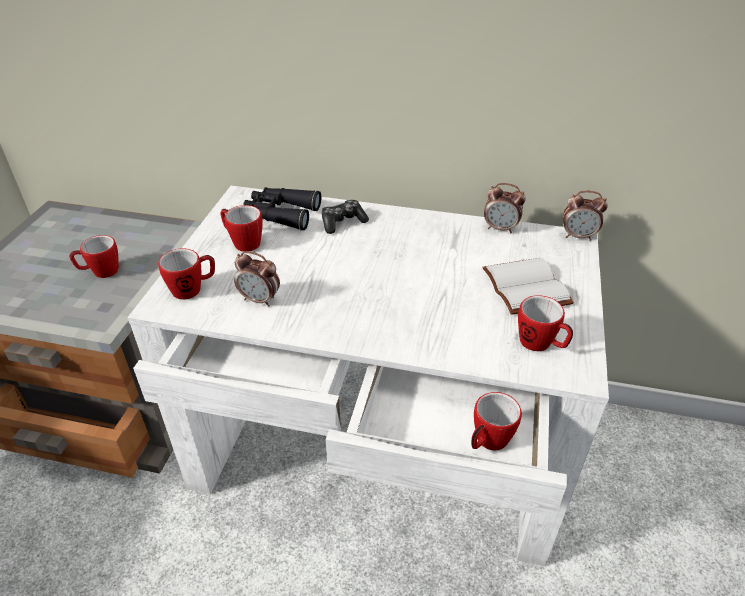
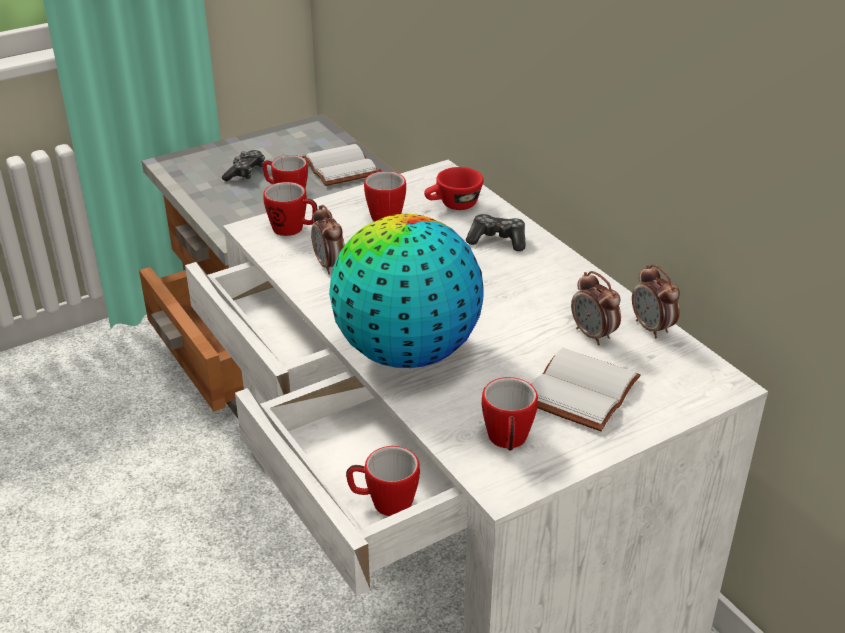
camera: 45 degrees right, 5 degrees down
black binoculars [243,187,321,231] -> red cup [424,167,484,210]
alarm clock [563,191,608,241] -> alarm clock moved to [571,271,621,345]
none -> game controller [222,150,265,181]
none -> white book [302,144,378,186]
none -> globe [329,214,484,368]

